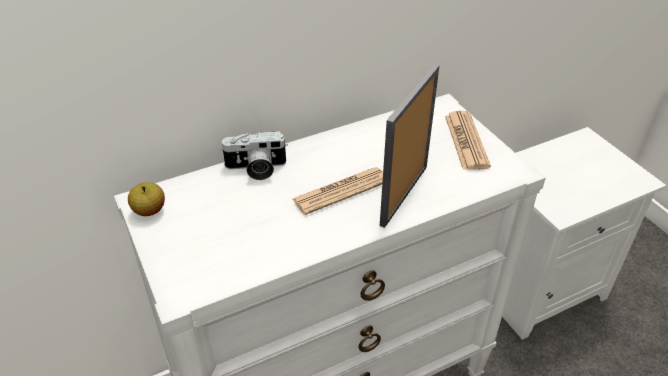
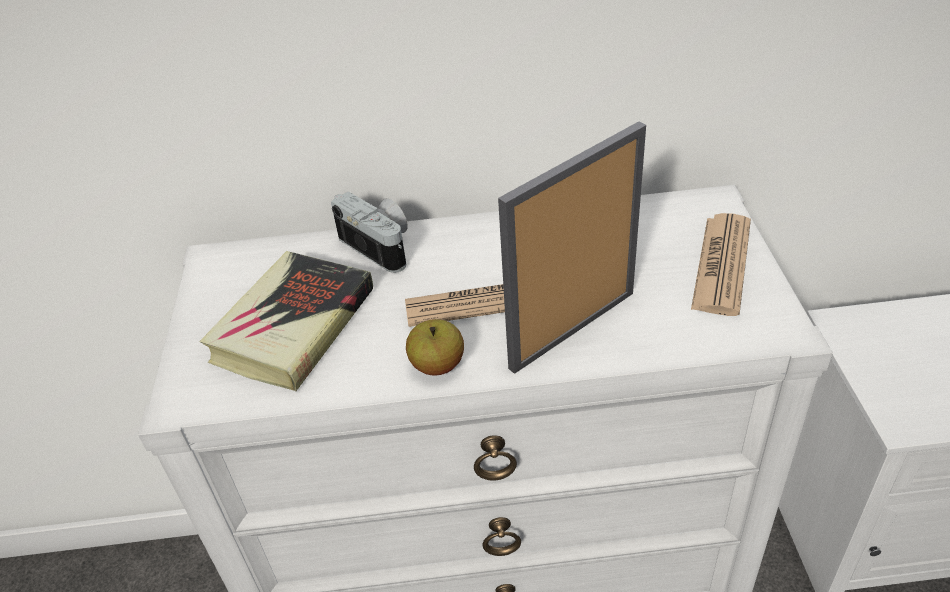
camera: 25 degrees right, 0 degrees up
apple [128,182,165,216] -> apple moved to [406,319,464,375]
camera [220,131,288,180] -> camera turned 150 degrees counterclockwise [331,191,407,273]
none -> book [199,251,373,391]

